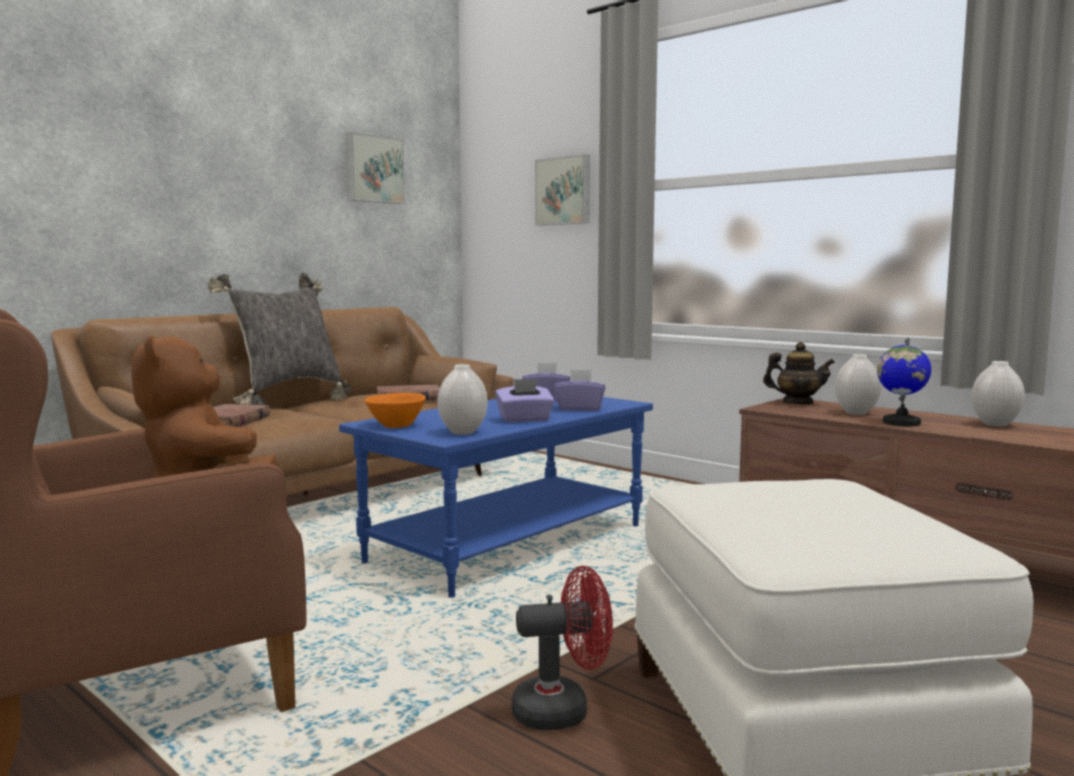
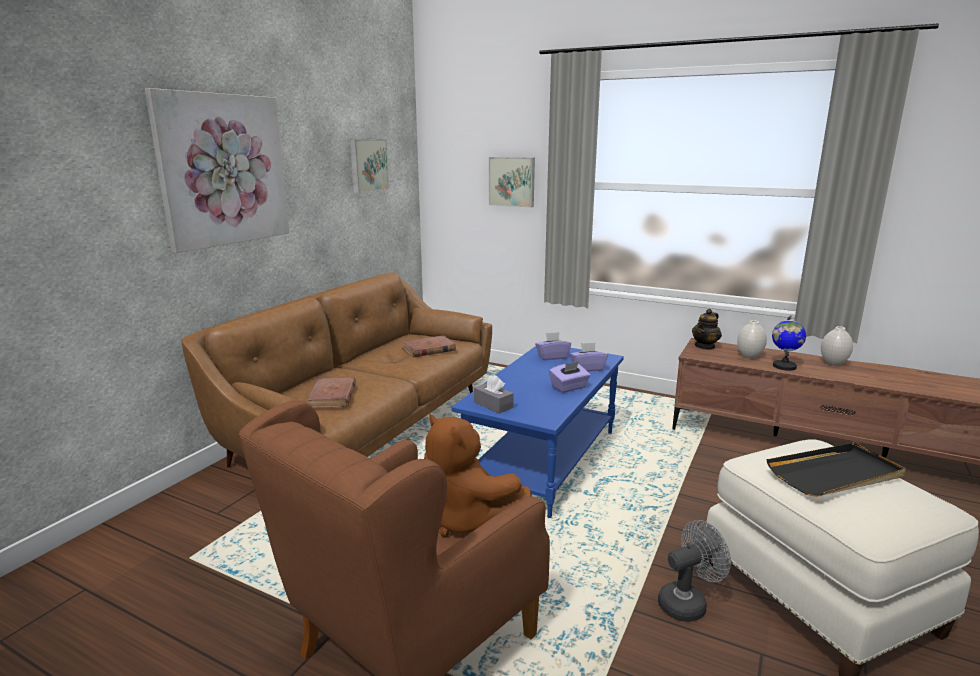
camera: 15 degrees left, 10 degrees up
pillow [208,272,353,405] -> none
orange bowl [365,393,426,428] -> grey tissue box [474,375,514,414]
white vase [438,364,488,435] -> none
red fan [512,566,613,730] -> grey fan [658,520,731,622]
teapot [763,342,835,404] -> teapot turned 135 degrees clockwise [692,309,722,350]
none -> picture [145,88,289,253]
none -> black tray [767,443,906,497]

